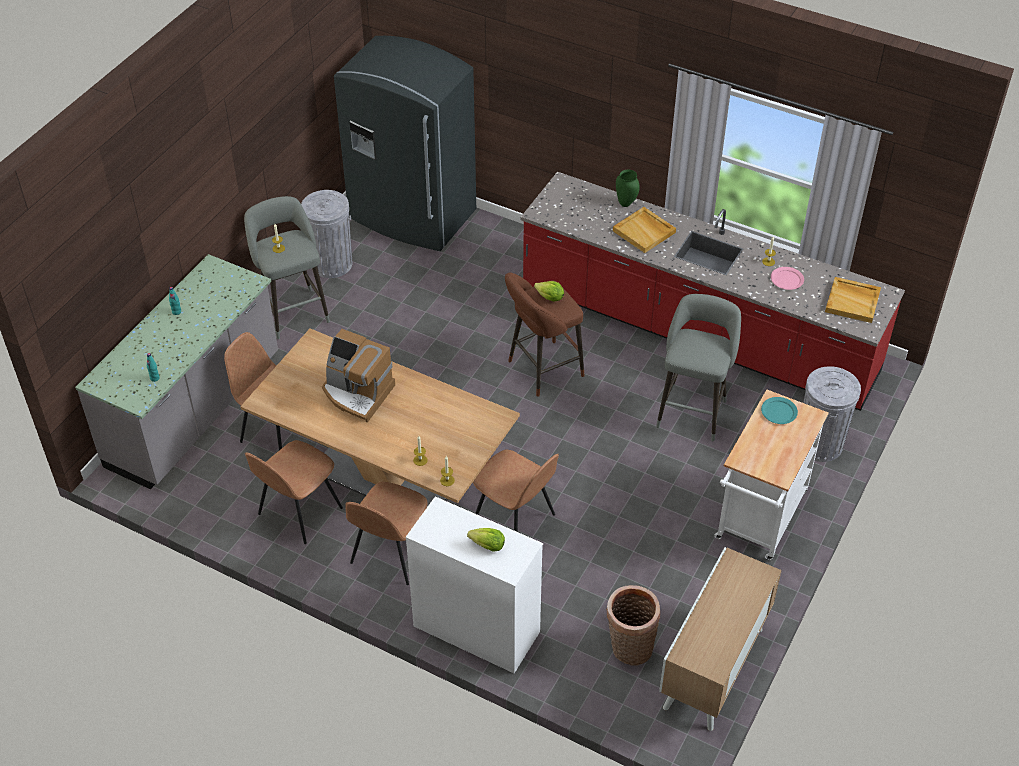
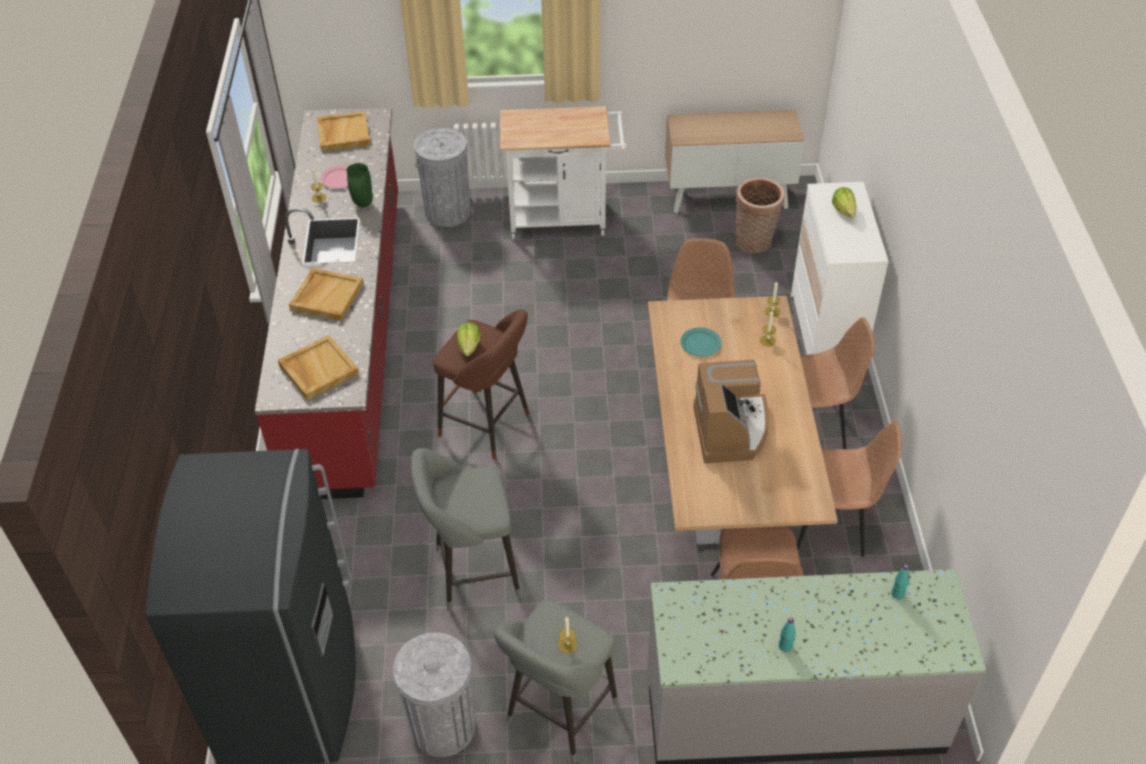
camera: 120 degrees left, 0 degrees up
green vase [616,169,640,207] -> green vase moved to [347,163,373,207]
grey stool [656,294,741,441] -> grey stool moved to [411,448,521,611]
turquoise plate [761,397,798,424] -> turquoise plate moved to [680,327,721,357]
none -> beige tray [278,335,359,400]

